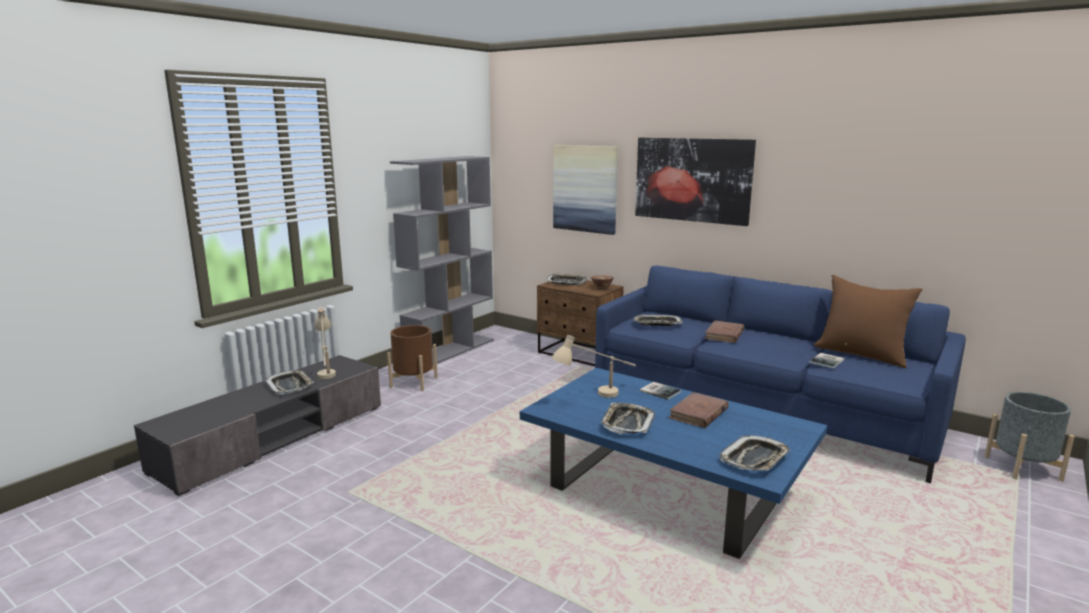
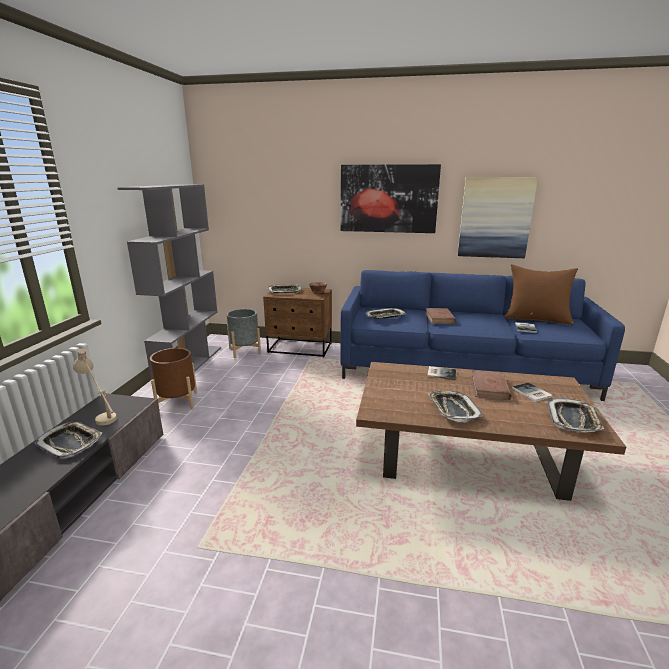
camera: 25 degrees left, 5 degrees up
blue coffee table [520,368,827,559] -> brown coffee table [356,362,626,501]
beige table lamp [551,335,636,398] -> none
picture [553,145,618,235] -> picture moved to [458,177,538,258]
grey planter [985,392,1075,481] -> grey planter moved to [227,309,261,358]
none -> book [512,383,553,402]

